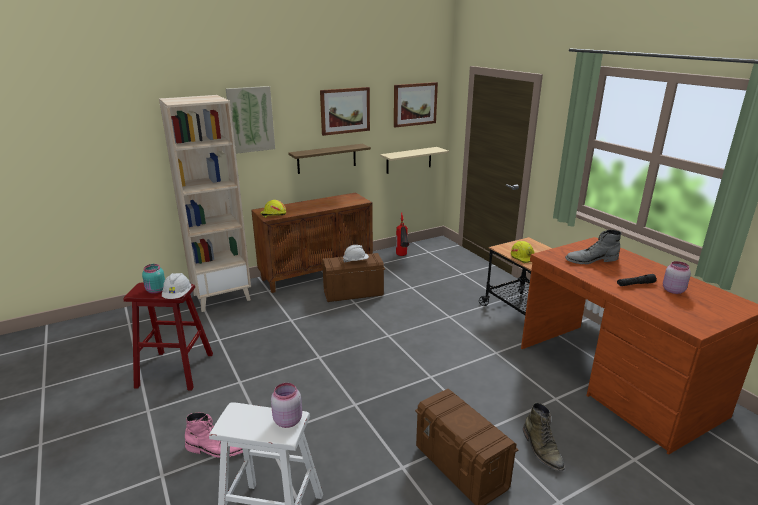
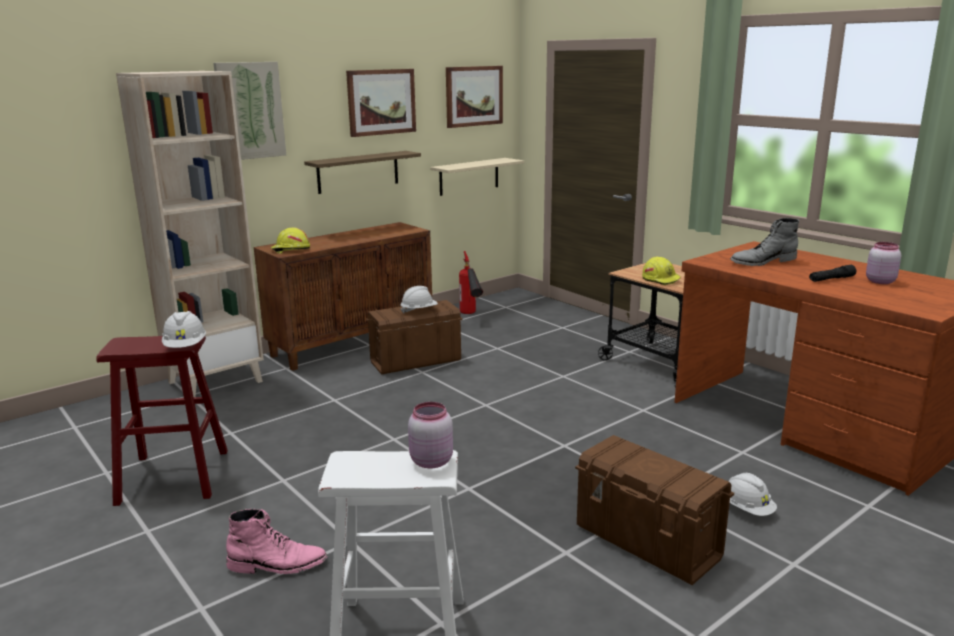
camera: 10 degrees left, 5 degrees down
turquoise jar [142,264,165,294] -> none
green boot [523,403,565,471] -> white hard hat [729,473,777,516]

